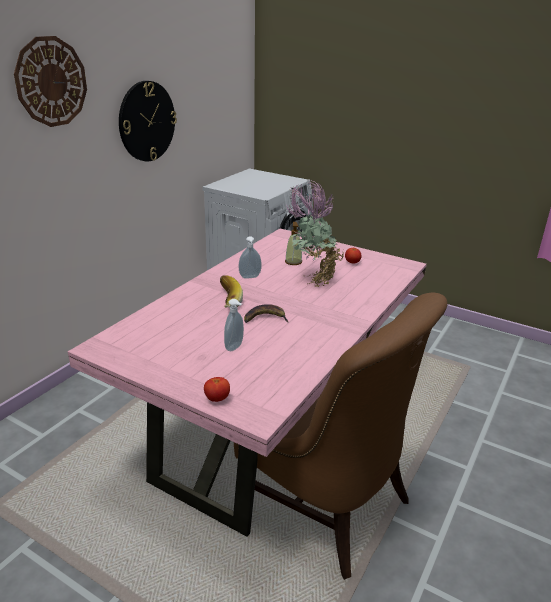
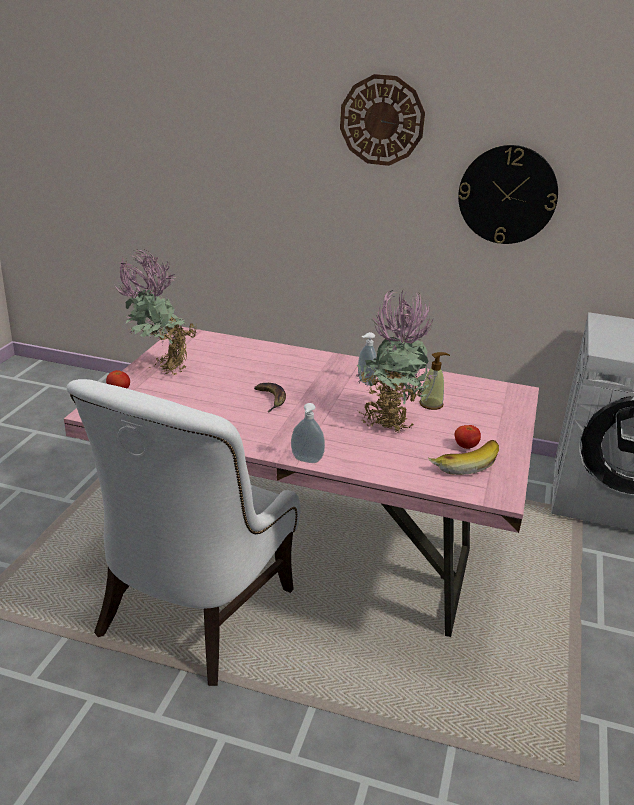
camera: 75 degrees right, 0 degrees up
banana [220,275,243,308] -> banana moved to [428,440,499,475]
soap dispenser [224,299,244,351] -> soap dispenser moved to [291,403,325,463]
brown chair [234,292,447,580] -> white chair [67,379,301,686]
none -> potted plant [115,249,197,375]

